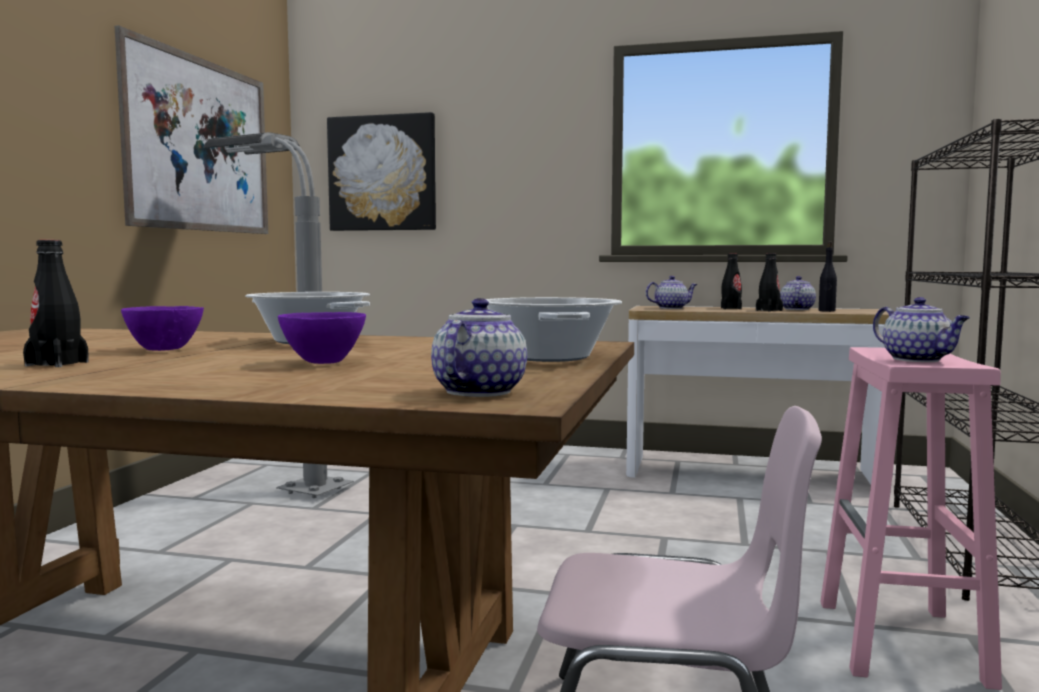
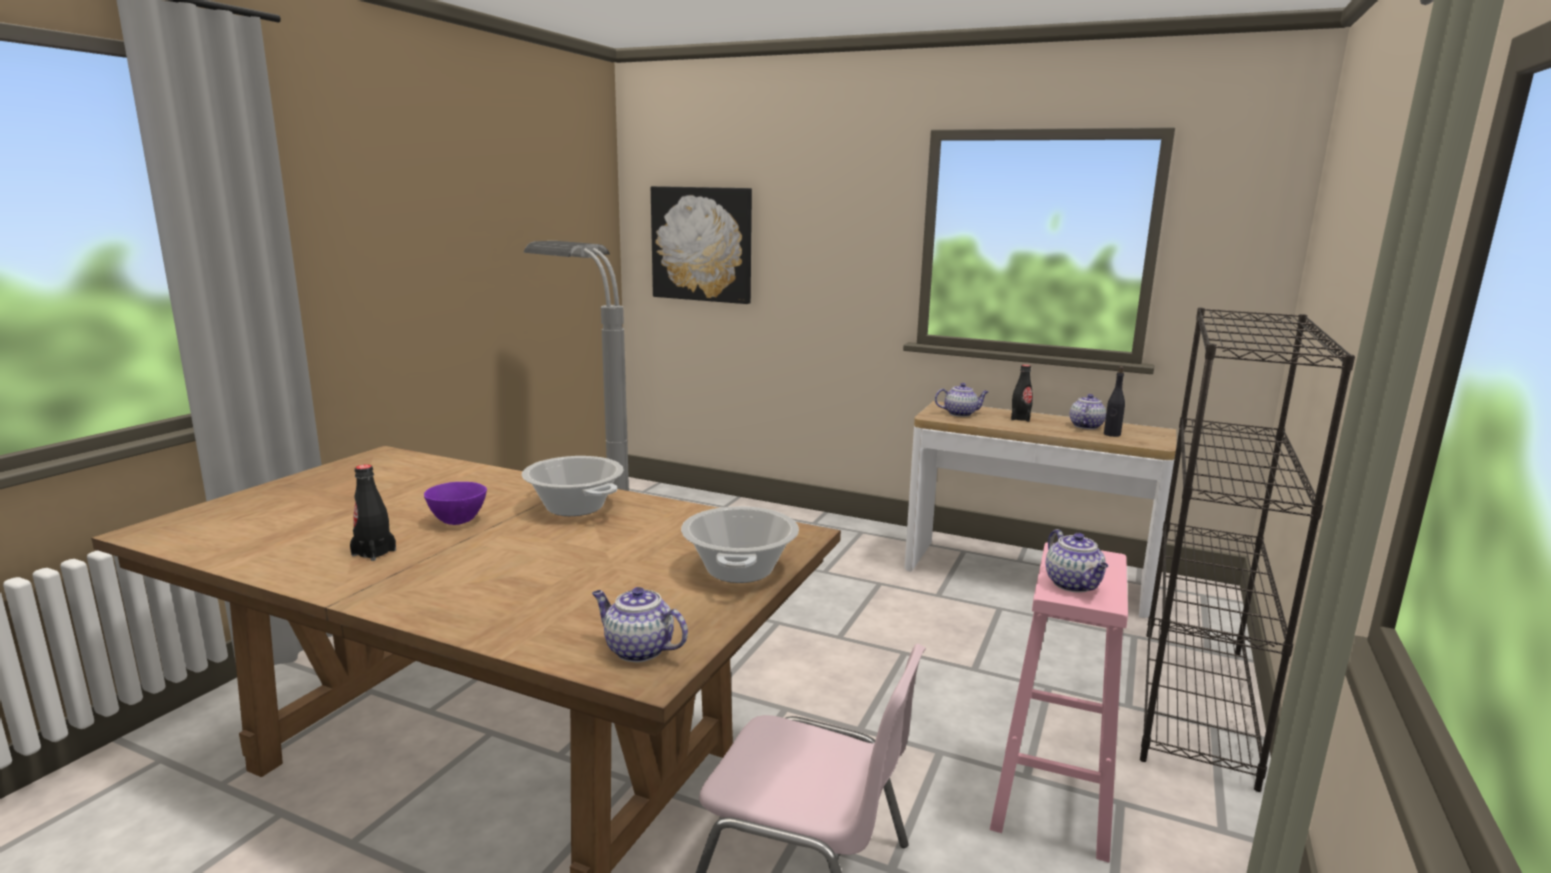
camera: 10 degrees right, 10 degrees up
picture [115,25,268,234] -> none
purple bowl [278,312,366,364] -> none
teapot [431,298,527,397] -> teapot turned 90 degrees counterclockwise [592,587,688,663]
black bottle [756,253,783,312] -> none

